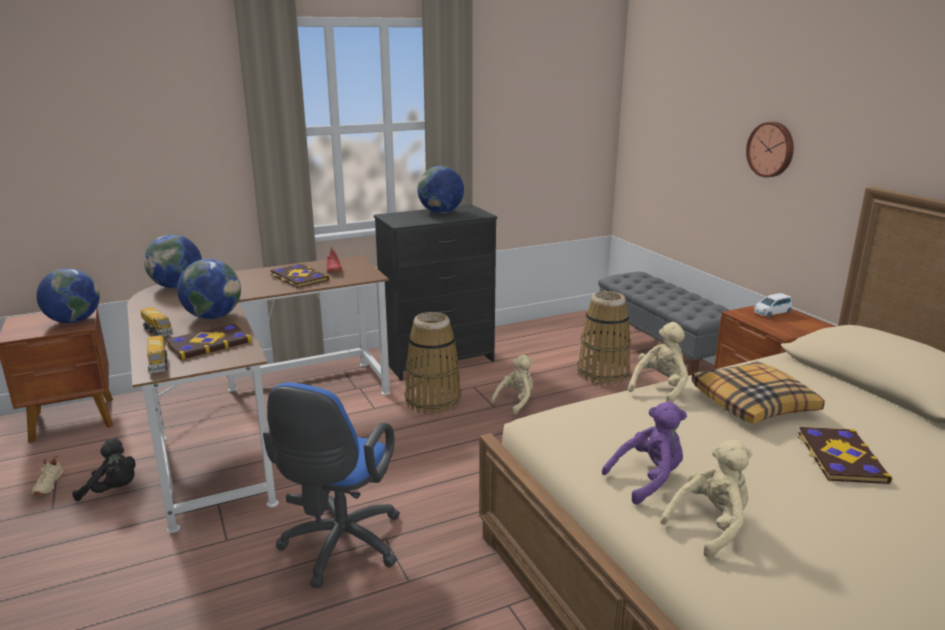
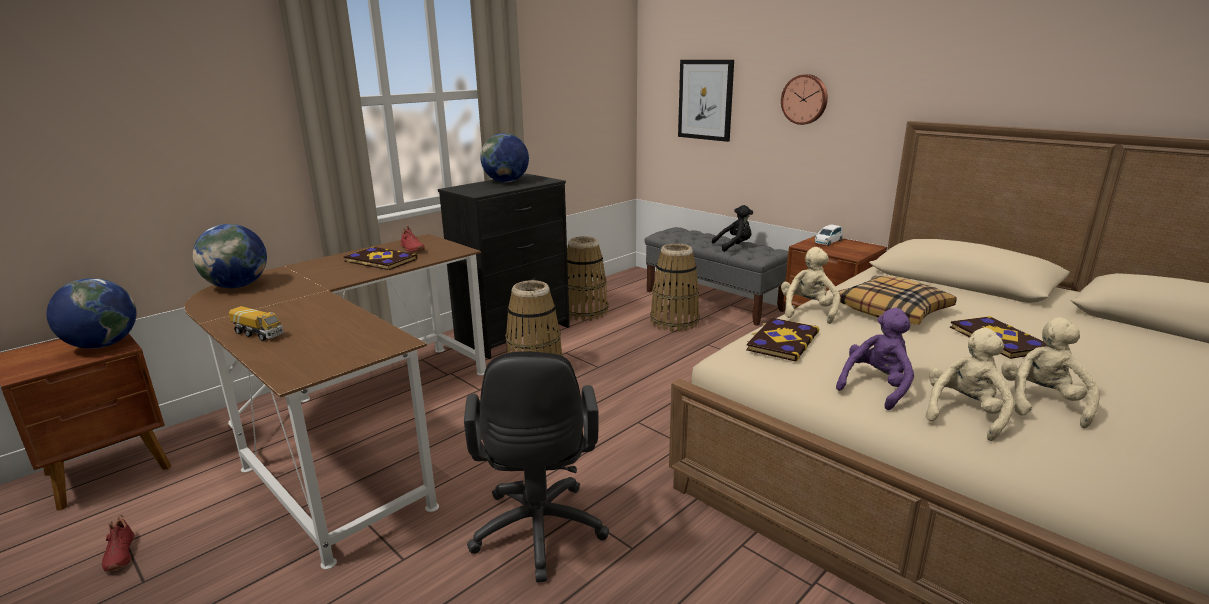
camera: 20 degrees left, 0 degrees up
beige shoe [32,456,64,496] -> red shoe [102,515,135,572]
black plush toy [72,438,136,501] -> black plush toy moved to [712,205,753,252]
toy truck [147,335,168,374] -> none
book [166,323,251,360] -> book moved to [746,318,819,362]
globe [177,259,241,319] -> none
blue office chair [263,383,400,588] -> black office chair [464,351,609,582]
beige plush toy [490,354,533,415] -> beige plush toy moved to [1001,317,1099,429]
none -> basket [567,236,609,321]
none -> picture [678,60,734,142]

